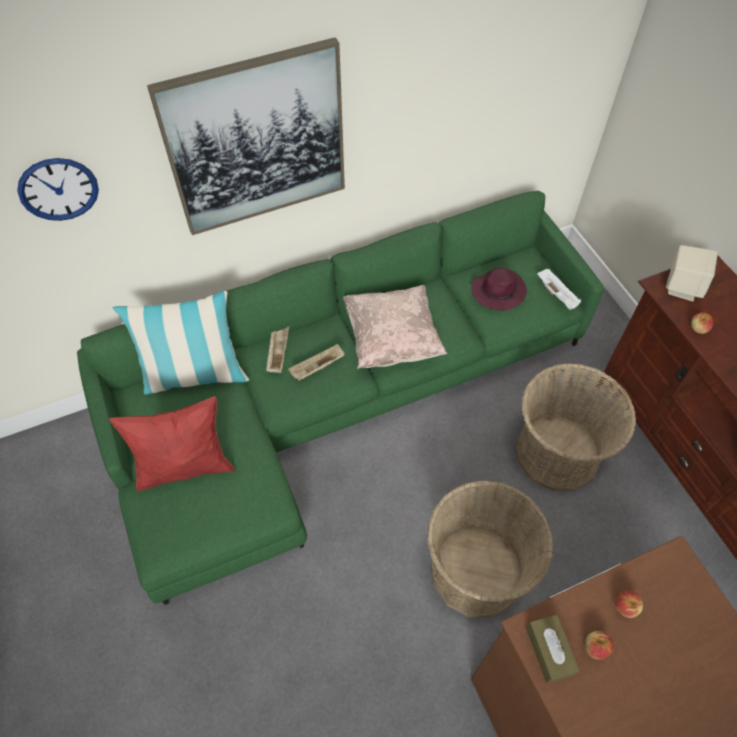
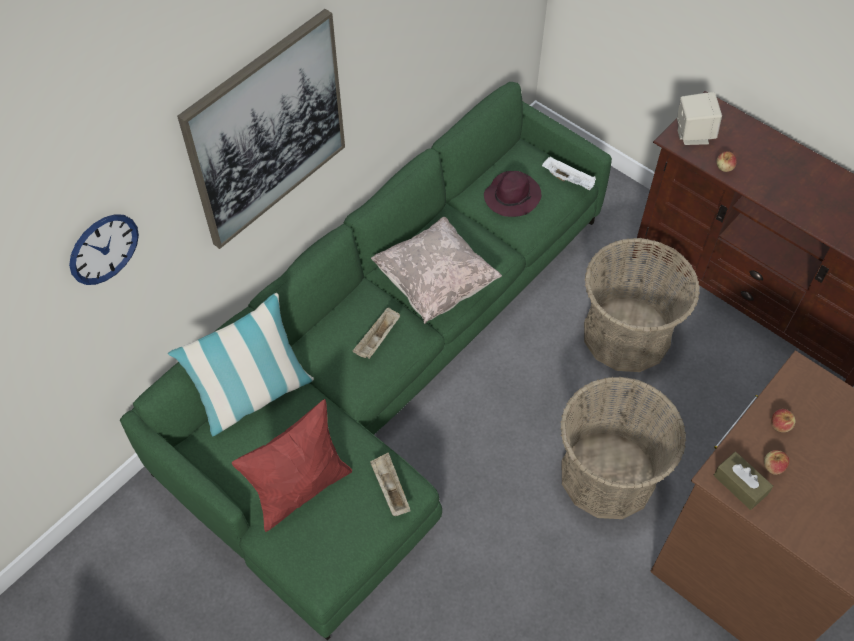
camera: 25 degrees left, 0 degrees up
beige tray [266,326,289,373] -> beige tray moved to [370,453,411,516]

